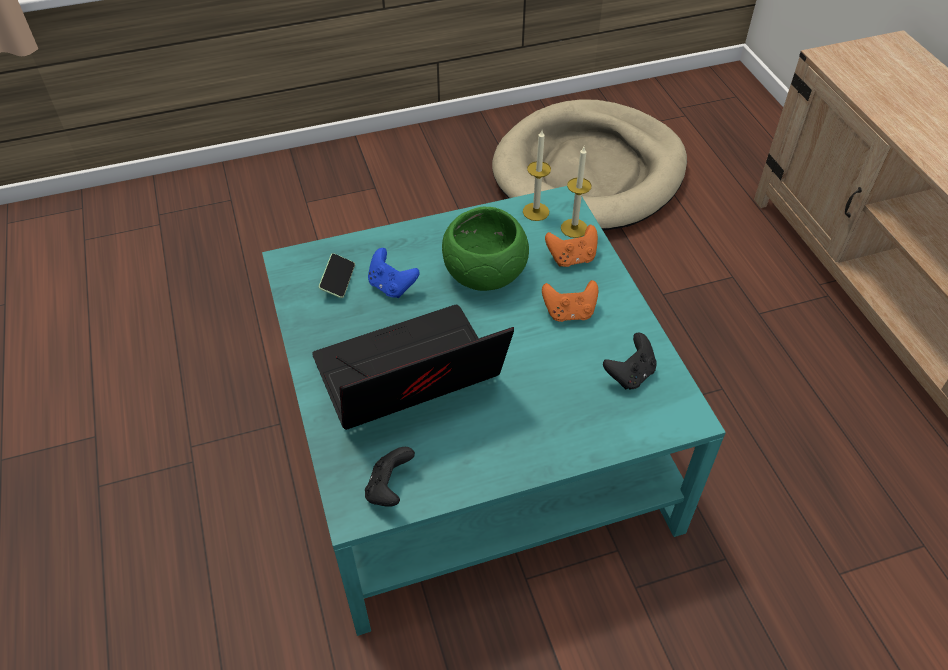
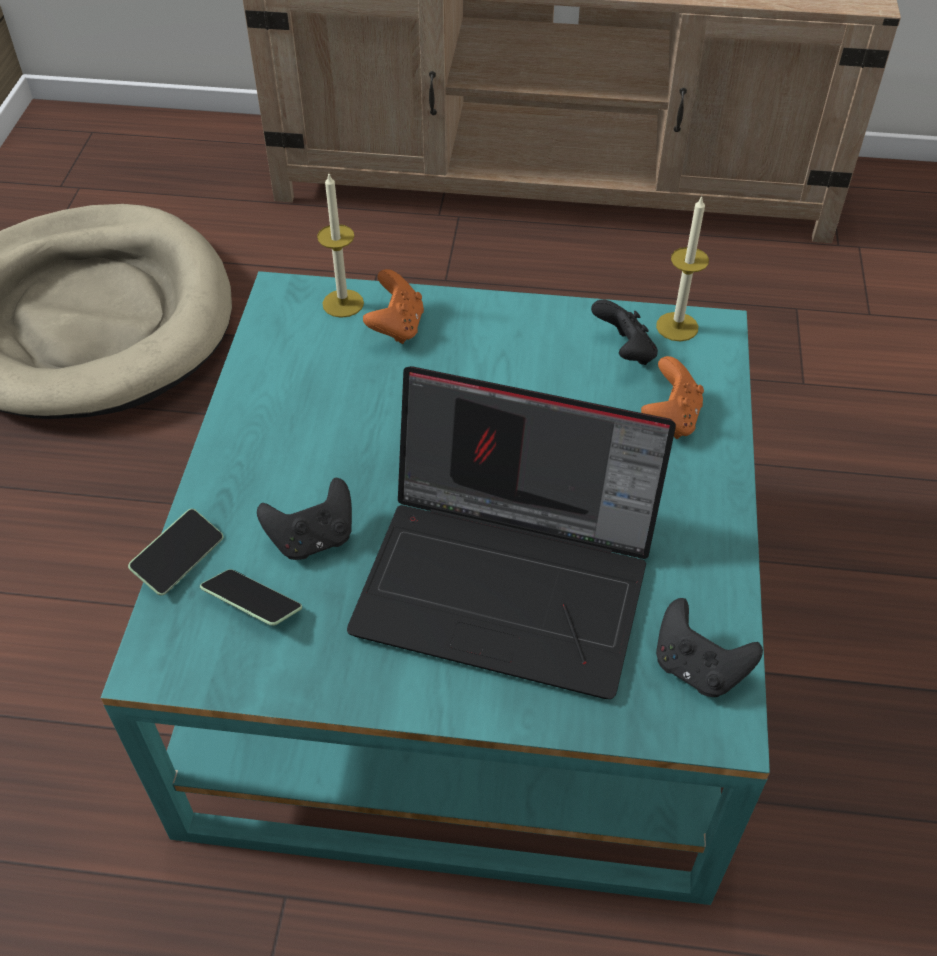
camera: 65 degrees left, 0 degrees up
laptop [312,304,514,430] -> laptop turned 75 degrees counterclockwise [347,366,676,699]
blue game controller [368,248,420,298] -> black game controller [257,478,352,560]
green bowl [442,207,529,291] -> none
candle [523,130,551,221] -> candle moved to [656,196,709,341]
orange game controller [542,280,598,322] -> orange game controller moved to [641,356,704,439]
none -> phone [128,509,224,596]

